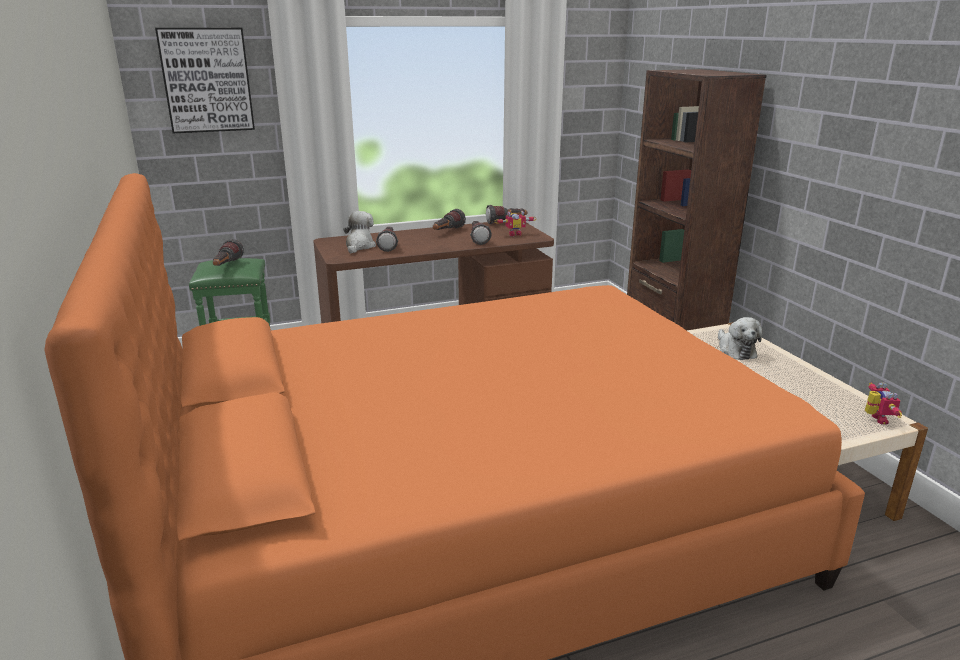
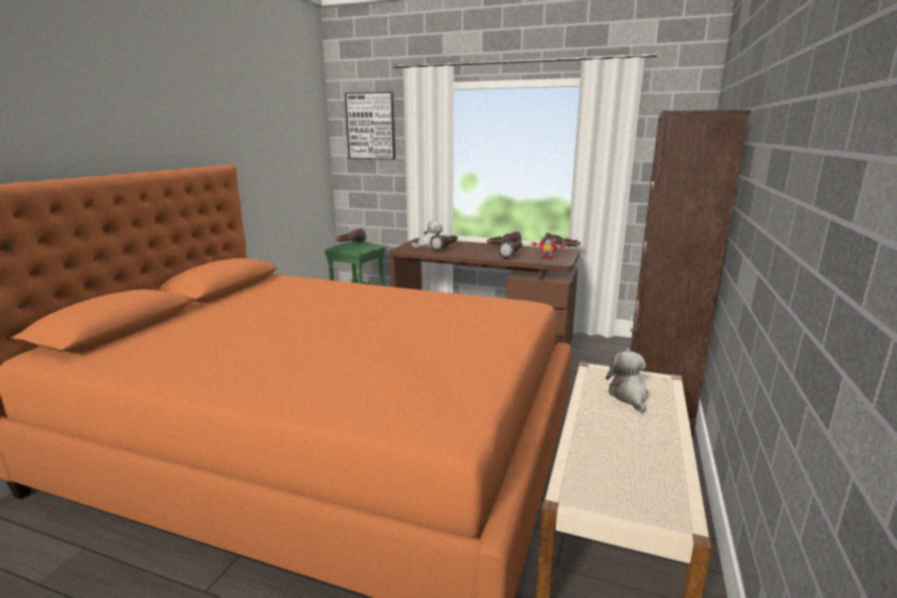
camera: 40 degrees right, 5 degrees down
plush toy [718,317,763,360] -> plush toy turned 150 degrees clockwise [606,351,648,413]
toy robot [865,382,902,425] -> none

